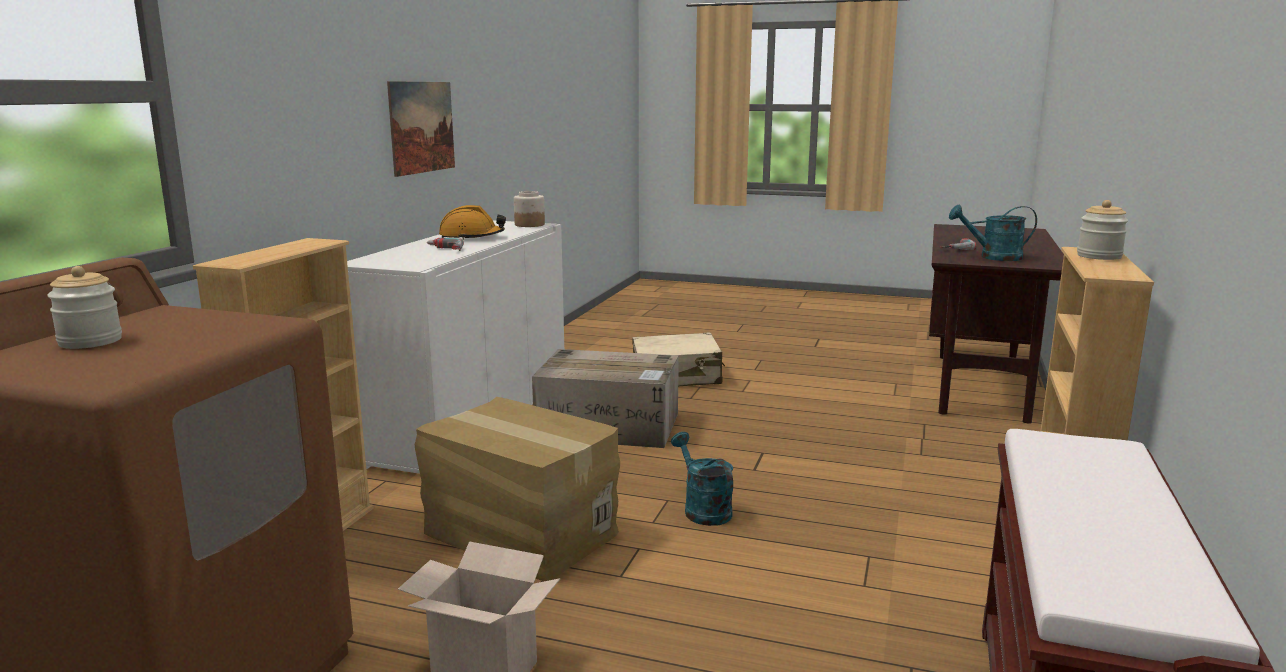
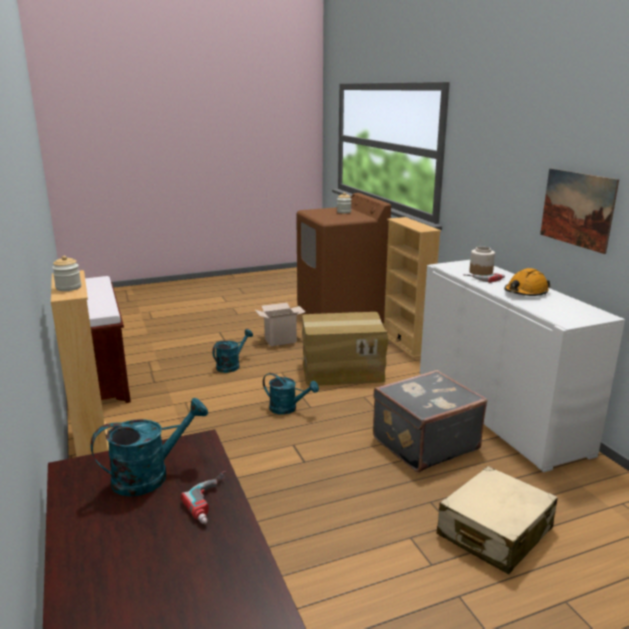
camera: 140 degrees right, 5 degrees up
jar [514,191,545,227] -> jar moved to [469,246,495,276]
cardboard box [532,349,679,448] -> grey suitcase [373,370,487,472]
none -> turquoise watering can [212,329,253,373]

